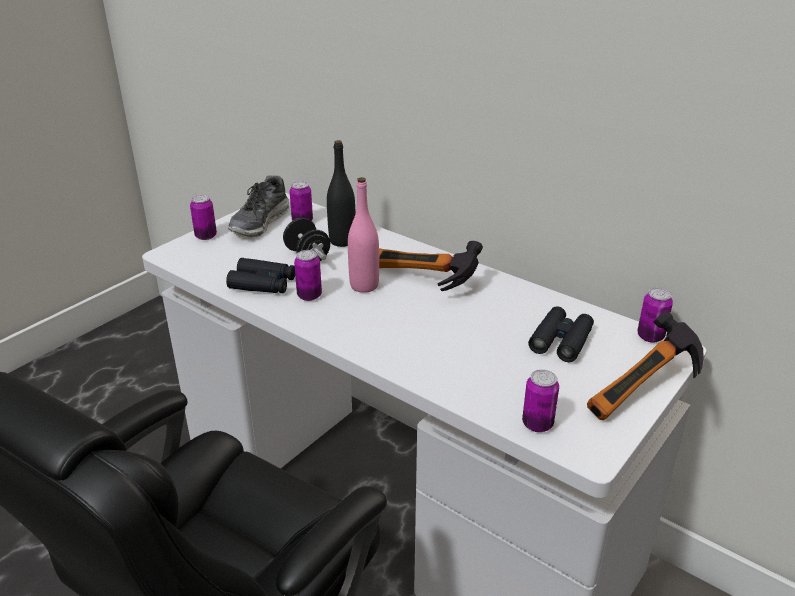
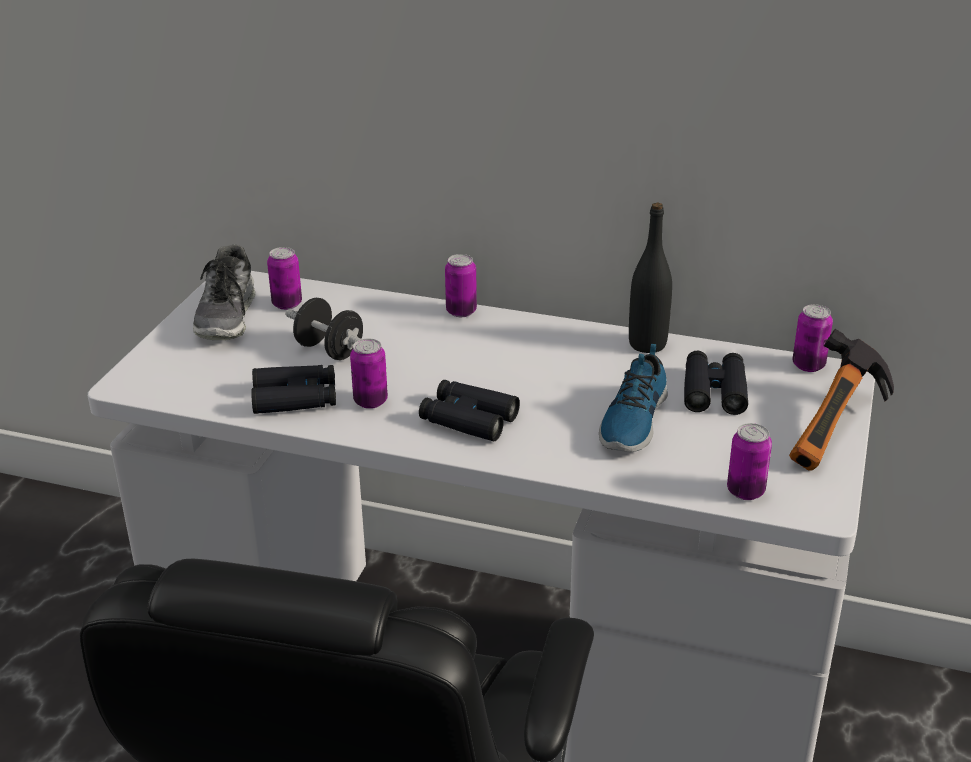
camera: 20 degrees left, 0 degrees up
can [190,195,217,240] -> can moved to [445,254,477,317]
black bottle [327,140,355,247] -> black bottle moved to [629,202,672,353]
pink bottle [348,177,379,293] -> none
hammer [379,241,483,291] -> none
none -> black binoculars [419,380,520,441]
none -> shoe [599,344,668,452]

